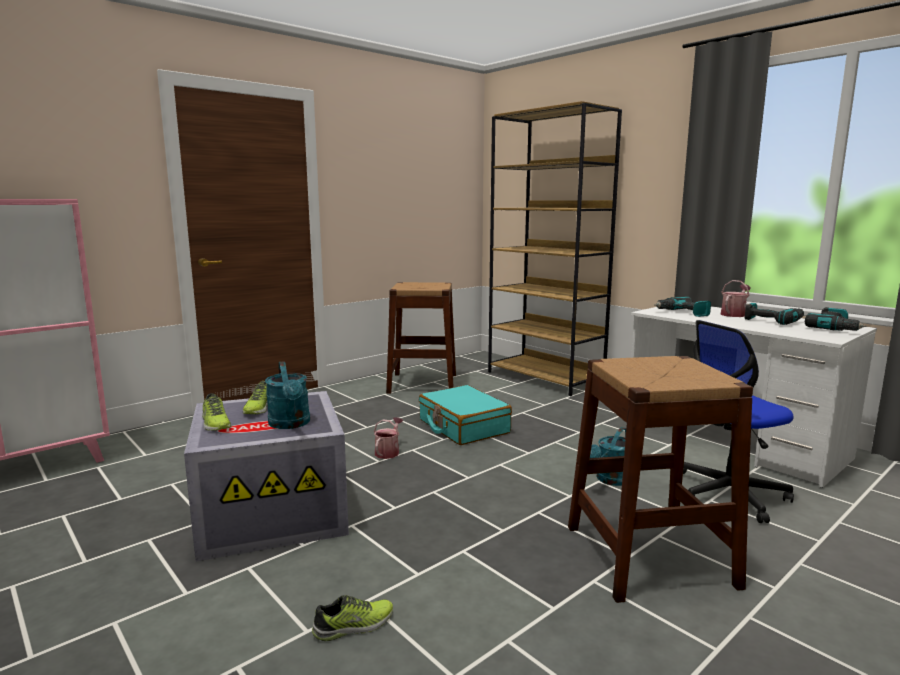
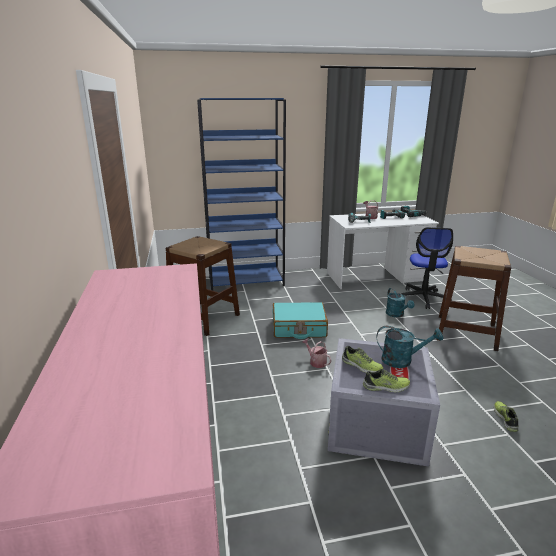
camera: 60 degrees left, 10 degrees up
brown bookcase [488,101,622,396] -> blue bookcase [197,98,286,291]

